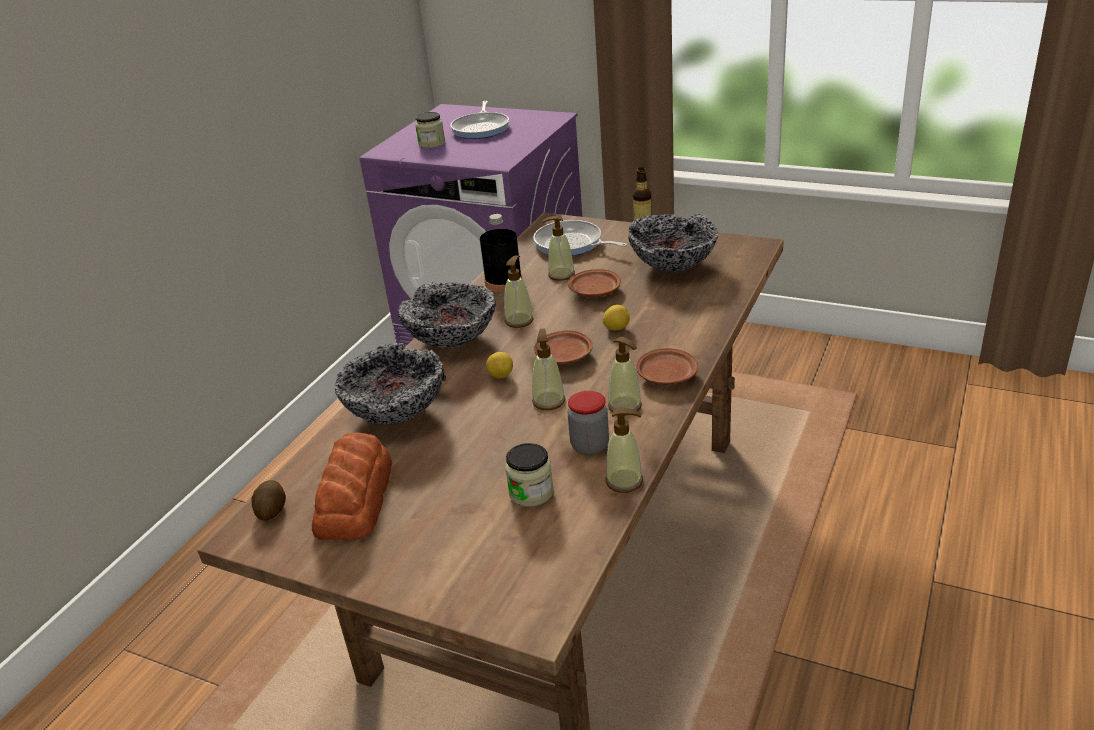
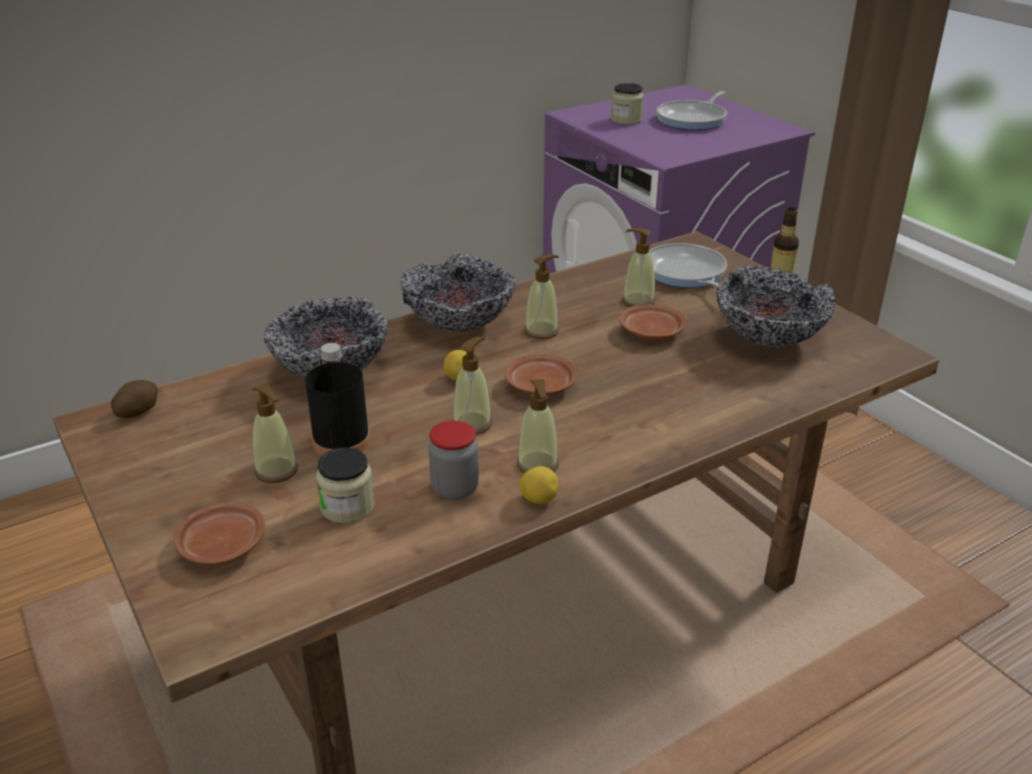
camera: 30 degrees right, 0 degrees up
bread [312,433,392,540] -> none
black bottle [480,214,522,292] -> black bottle moved to [305,343,370,456]
lemon [603,305,630,331] -> lemon moved to [519,466,559,504]
soap dispenser [606,407,643,493] -> soap dispenser moved to [252,384,298,483]
brown plate [636,348,698,385] -> brown plate moved to [173,502,265,565]

